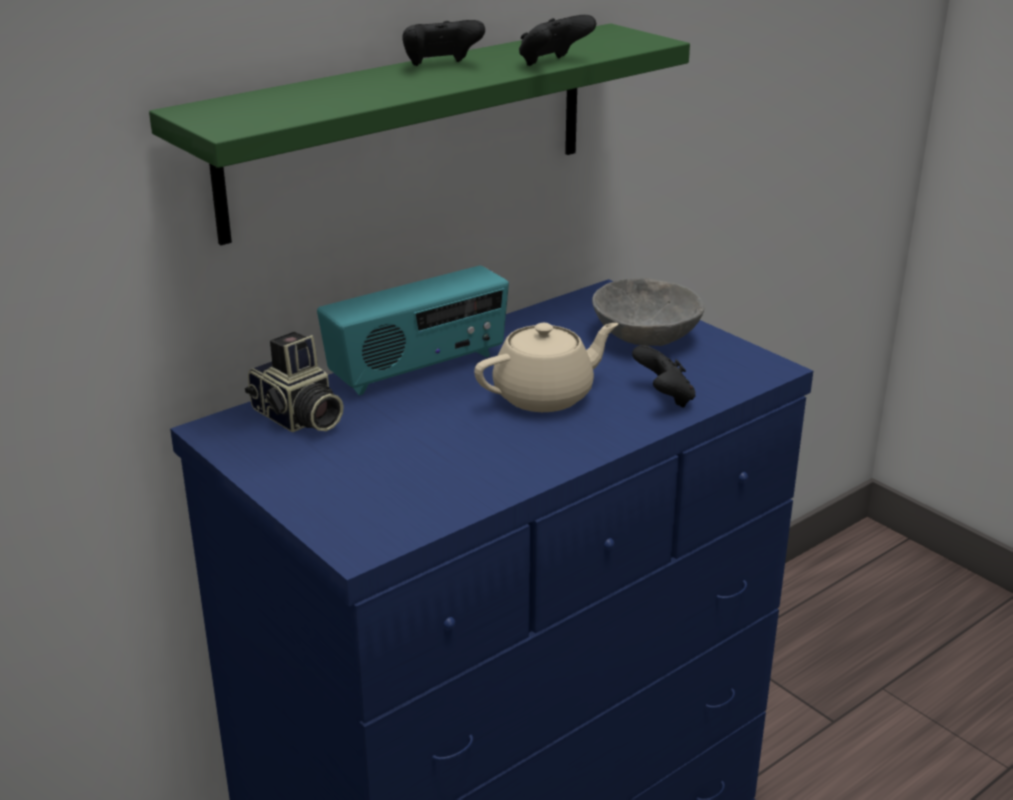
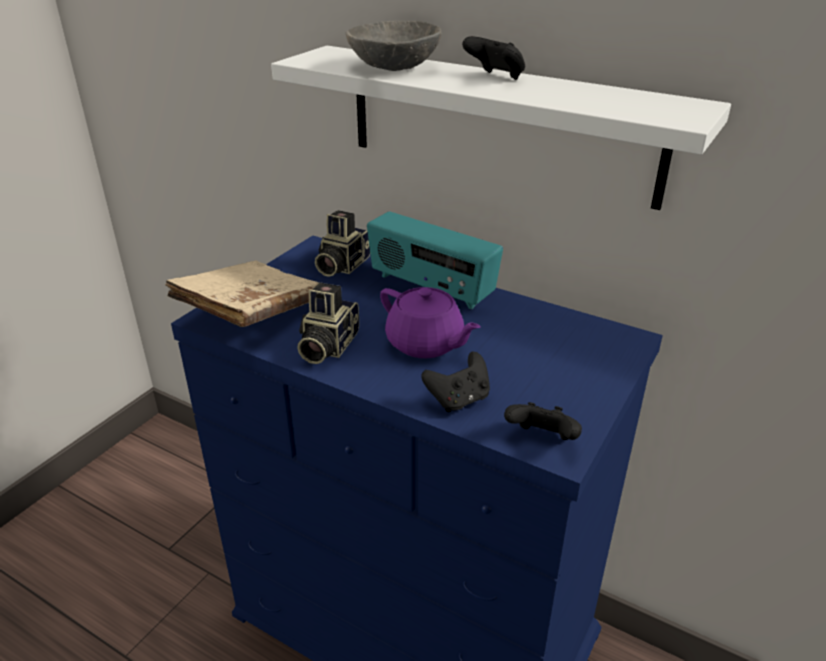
camera: 70 degrees right, 5 degrees up
green shelf [149,23,690,245] -> white shelf [271,46,731,210]
beige teapot [474,323,618,412] -> purple teapot [380,287,481,358]
black game controller [519,15,596,66] -> black game controller moved to [504,402,582,440]
grey bowl [592,278,704,346] -> grey bowl moved to [346,20,441,71]
none -> beige book [165,260,319,327]
none -> camera [297,283,359,364]

